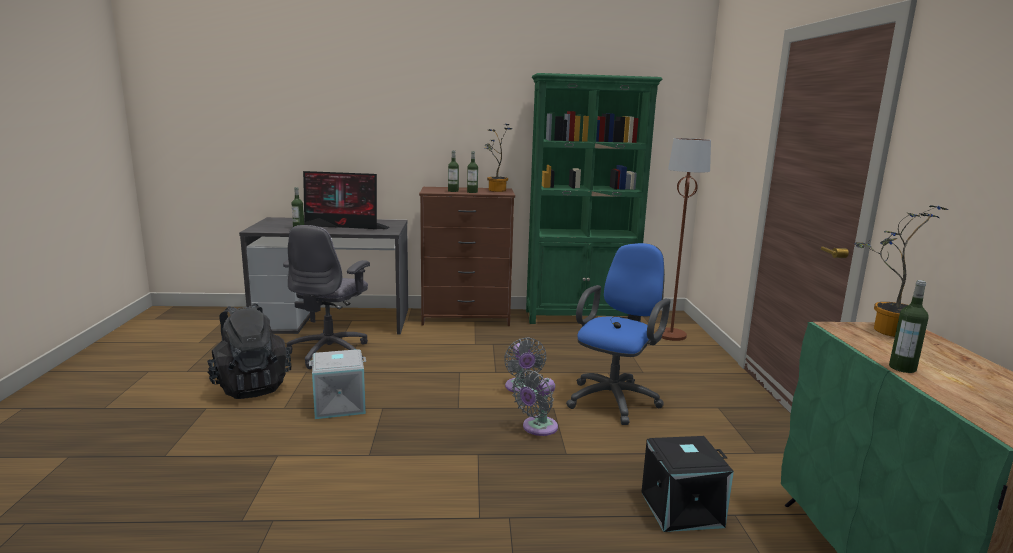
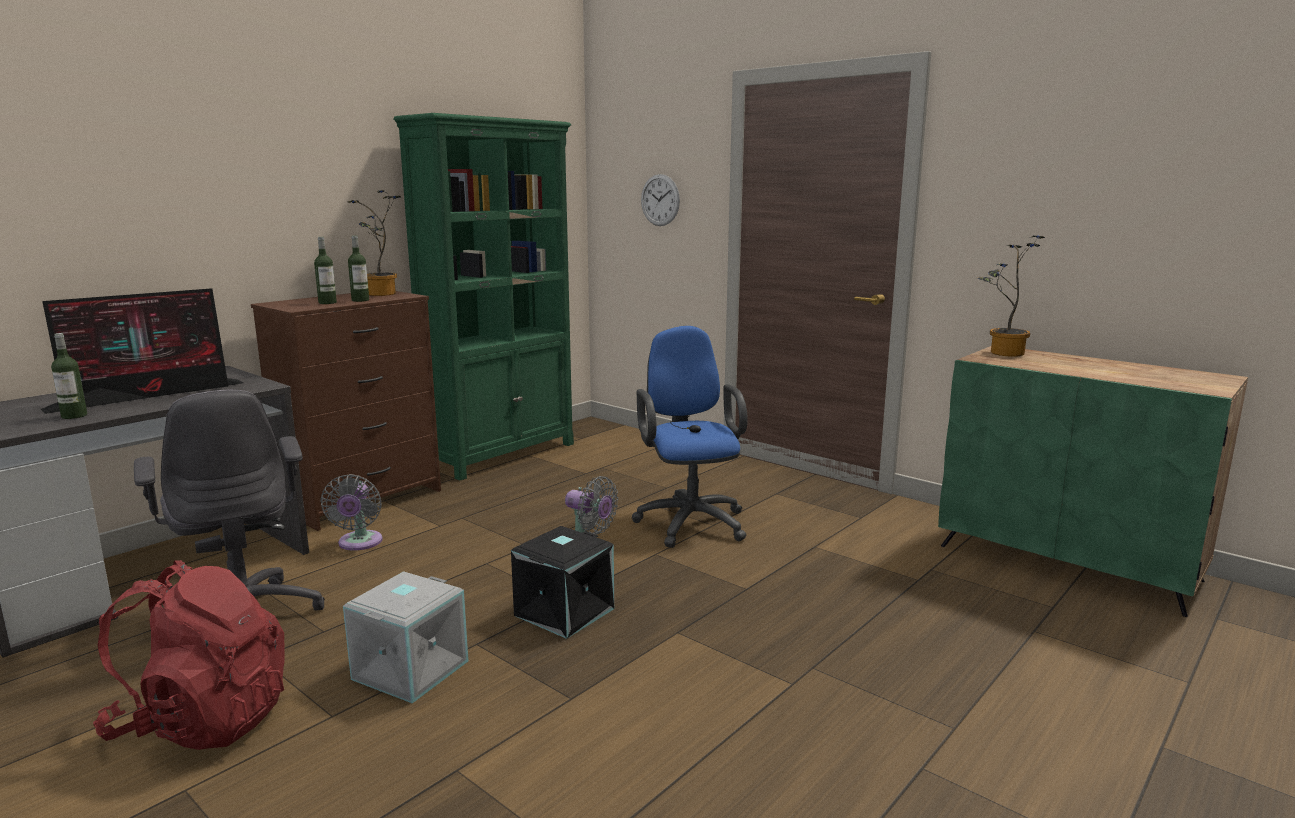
camera: 45 degrees left, 0 degrees up
black backpack [207,303,291,399] -> red backpack [93,560,285,750]
grey fan [512,370,558,436] -> grey fan moved to [320,474,383,551]
black storage box [641,436,734,532] -> black storage box moved to [511,526,614,639]
brown floor lamp [657,138,711,341] -> none
bottle [889,280,929,373] -> none
none -> wall clock [641,174,680,226]

